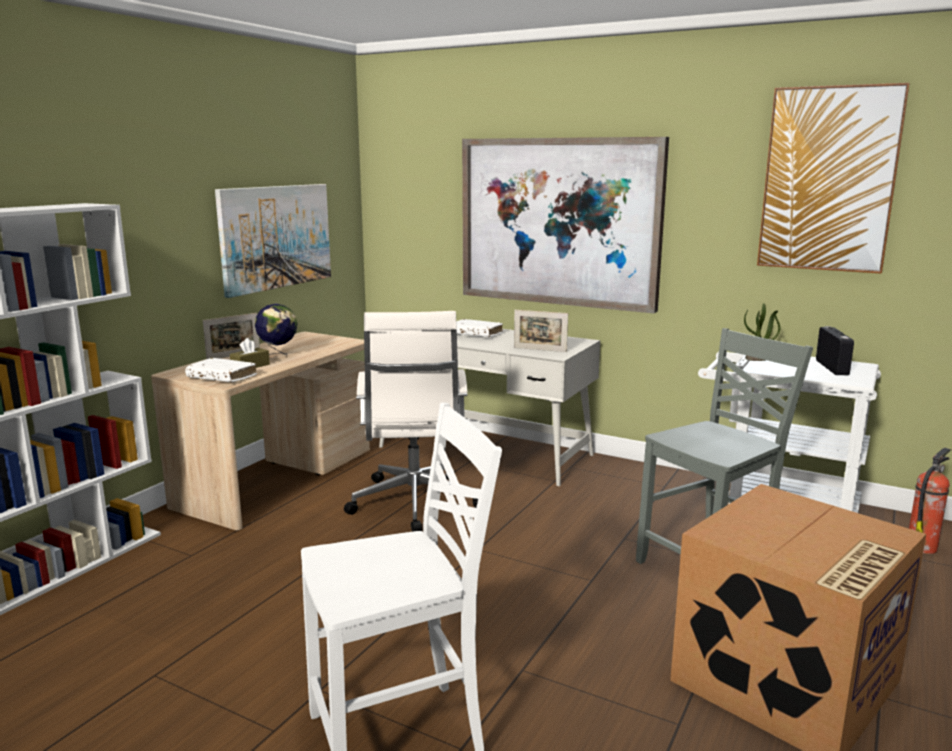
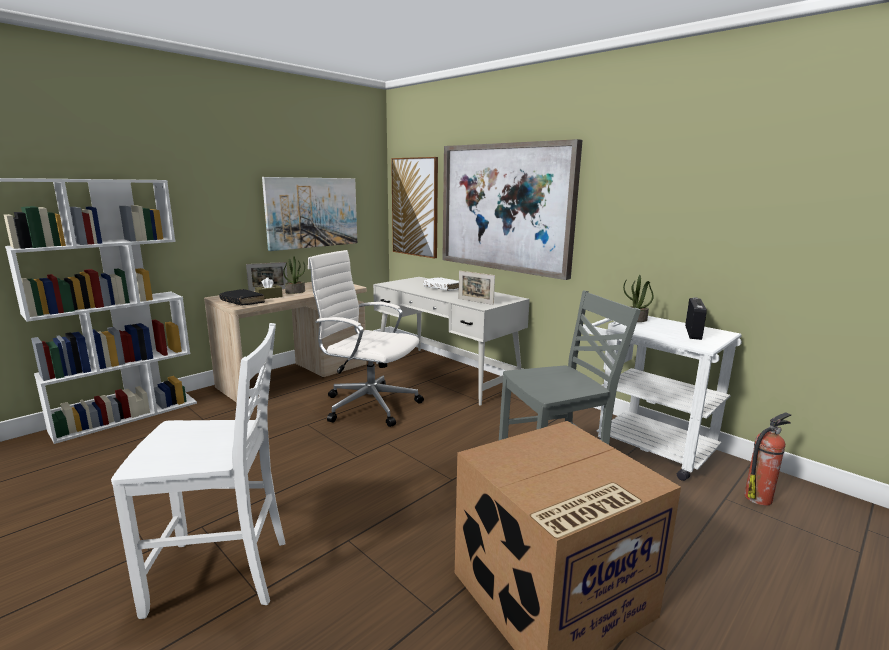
camera: 15 degrees right, 0 degrees up
white book [185,358,257,382] -> black book [220,289,265,306]
globe [255,304,297,355] -> potted plant [283,256,305,294]
white office chair [344,311,478,532] -> white office chair turned 105 degrees clockwise [308,250,424,427]
picture [757,83,910,274] -> picture moved to [391,157,438,259]

